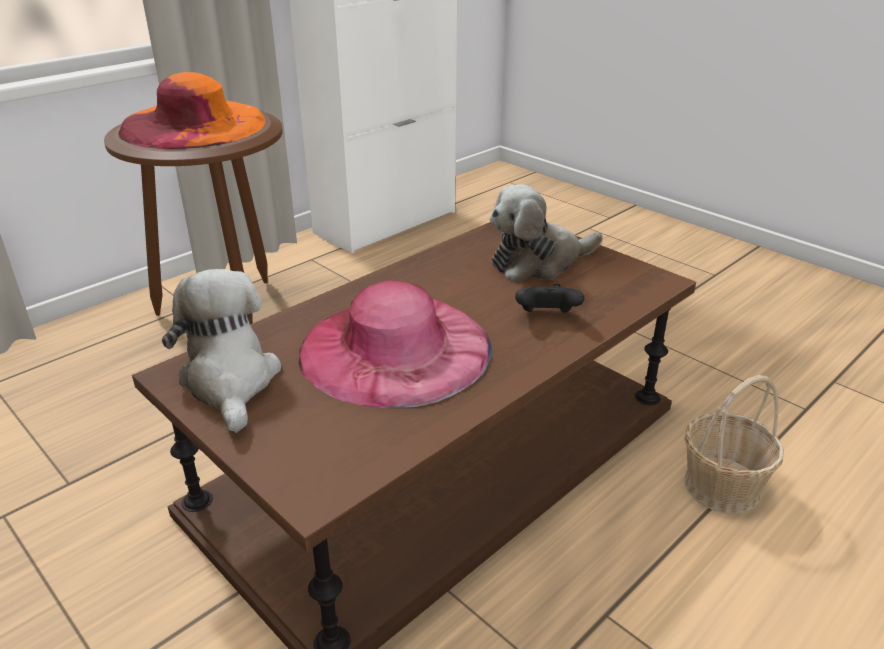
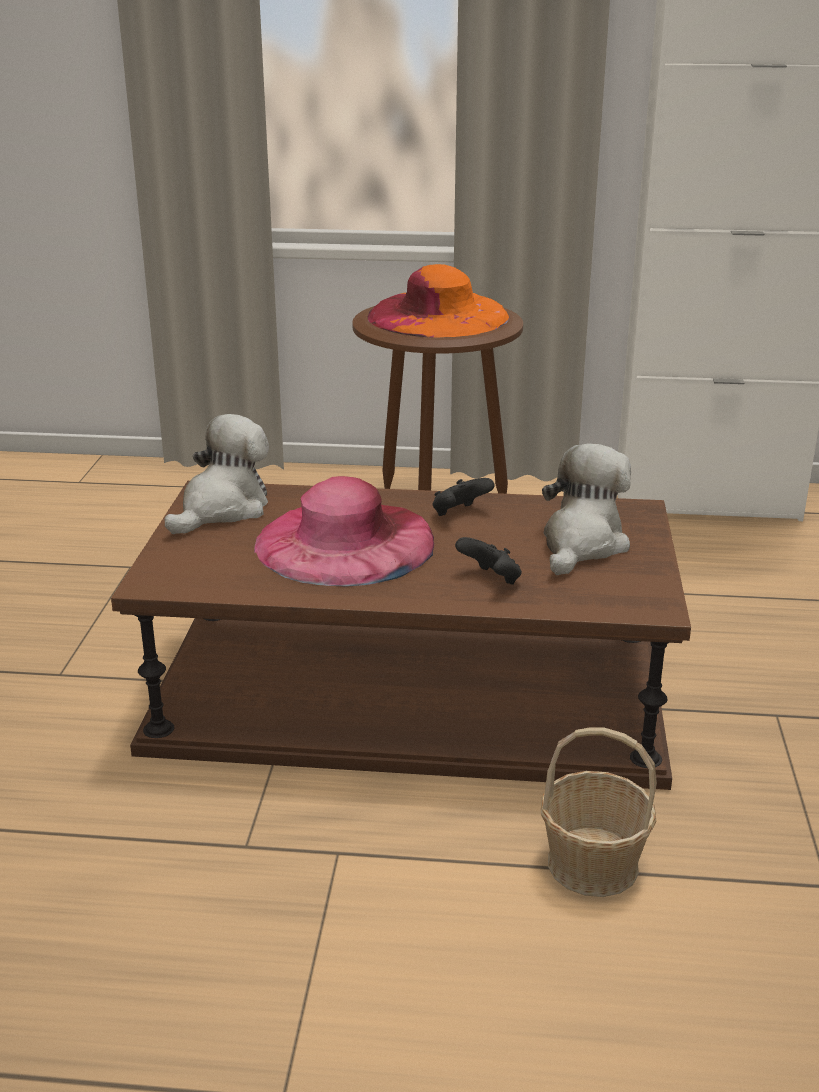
camera: 50 degrees right, 5 degrees down
plush toy [490,184,603,281] -> plush toy turned 90 degrees clockwise [542,443,631,575]
none -> black game controller [432,478,495,516]

